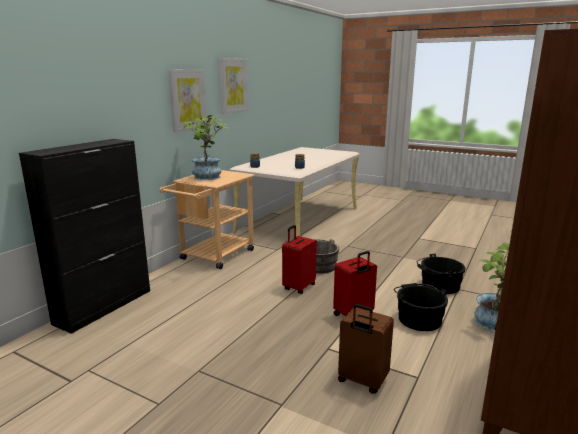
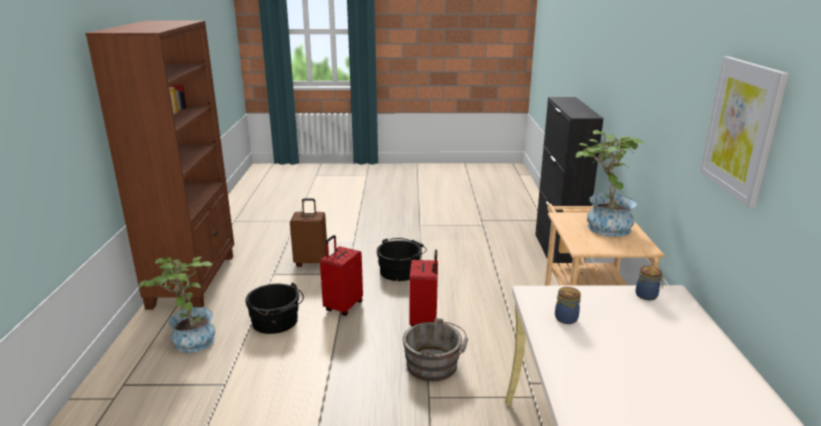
camera: 150 degrees right, 5 degrees up
picture [168,69,207,132] -> none
black bucket [417,254,466,294] -> black bucket moved to [377,238,427,281]

